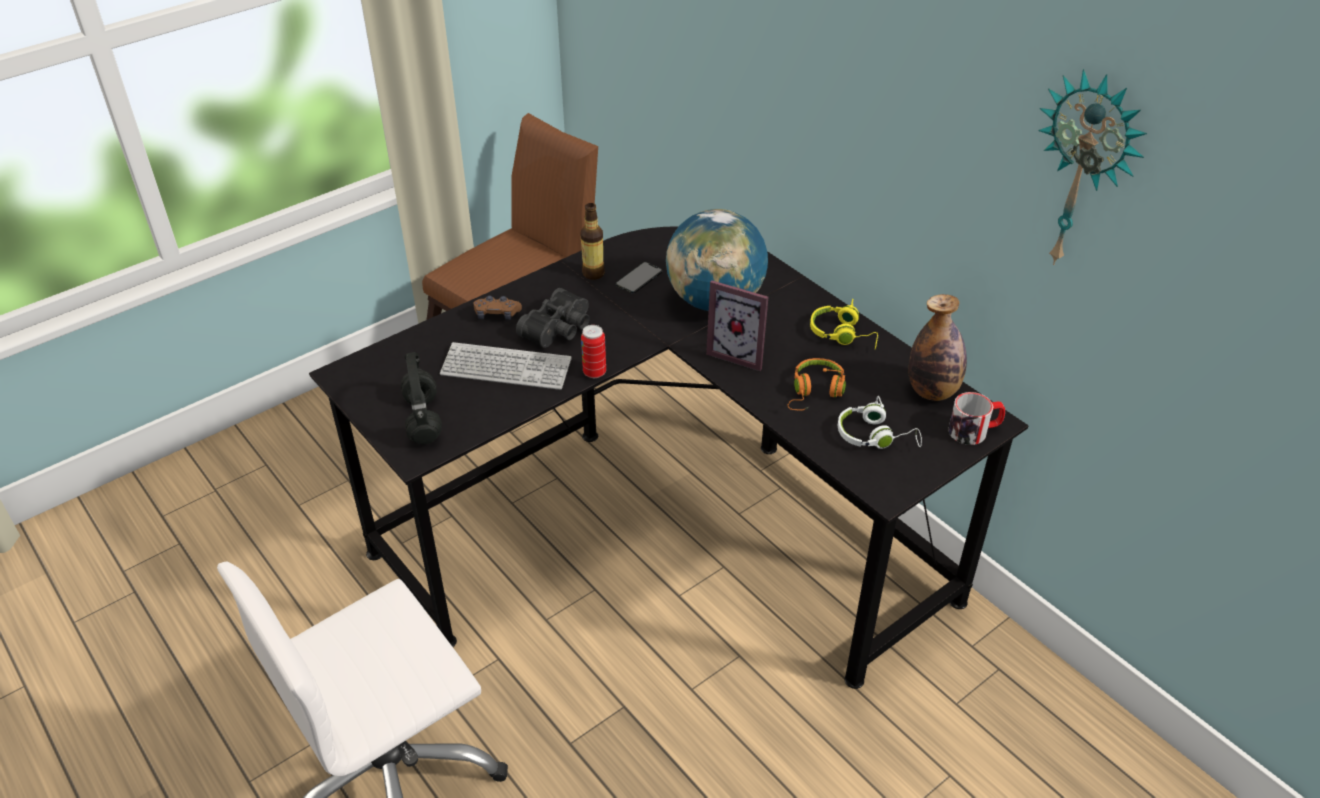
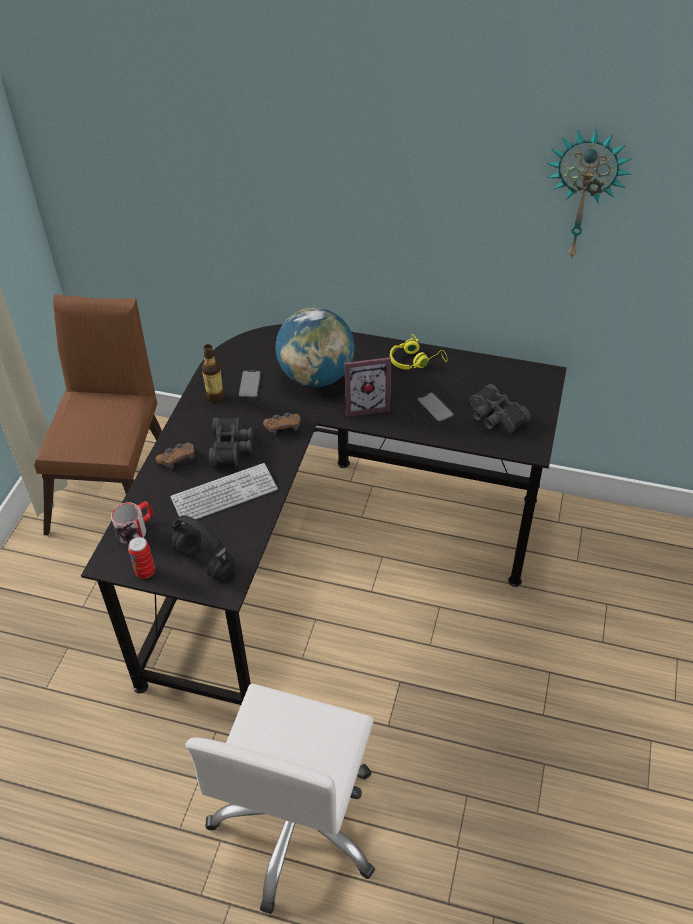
camera: 35 degrees left, 5 degrees up
can [581,325,606,378] -> can moved to [128,537,155,579]
orange headphones [787,358,846,411] -> phone [417,392,454,423]
white headphones [838,396,922,449] -> black binoculars [470,384,531,434]
bottle [908,294,967,401] -> none
mug [948,392,1005,445] -> mug moved to [111,501,153,544]
none -> brown game controller [263,412,301,435]

